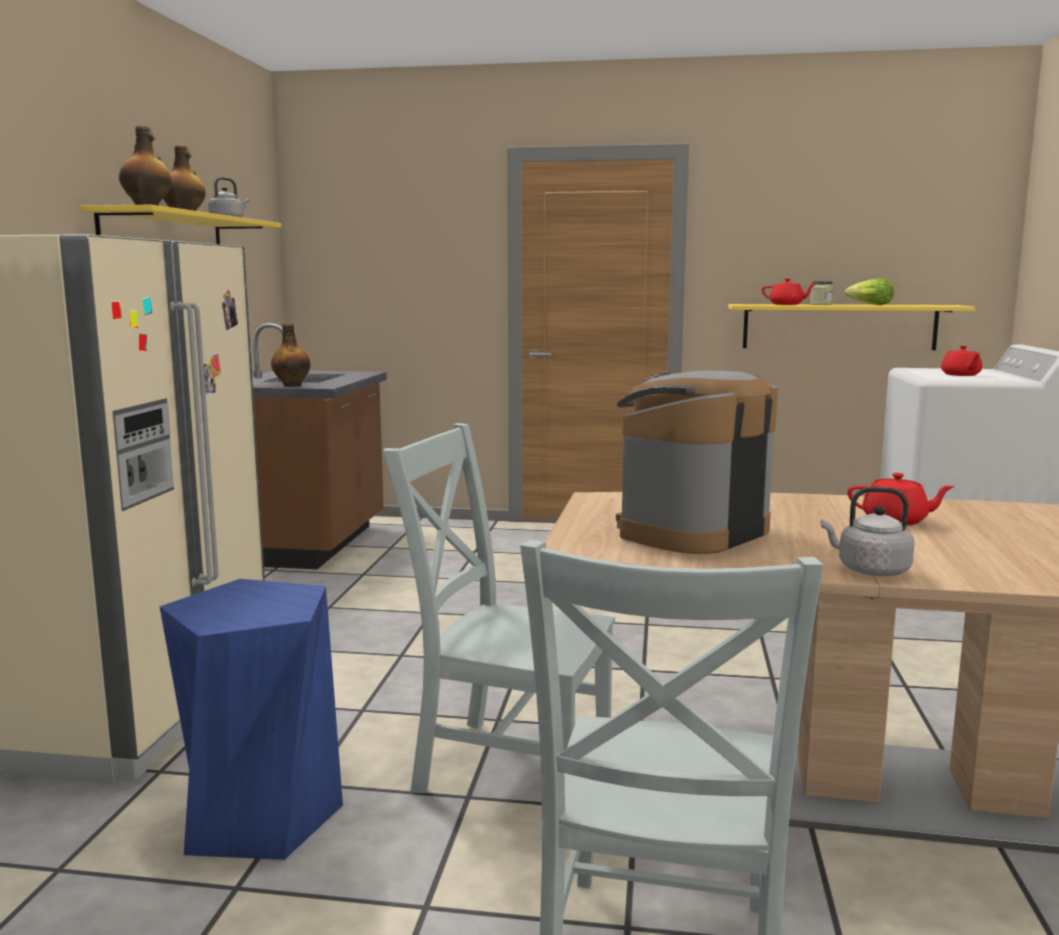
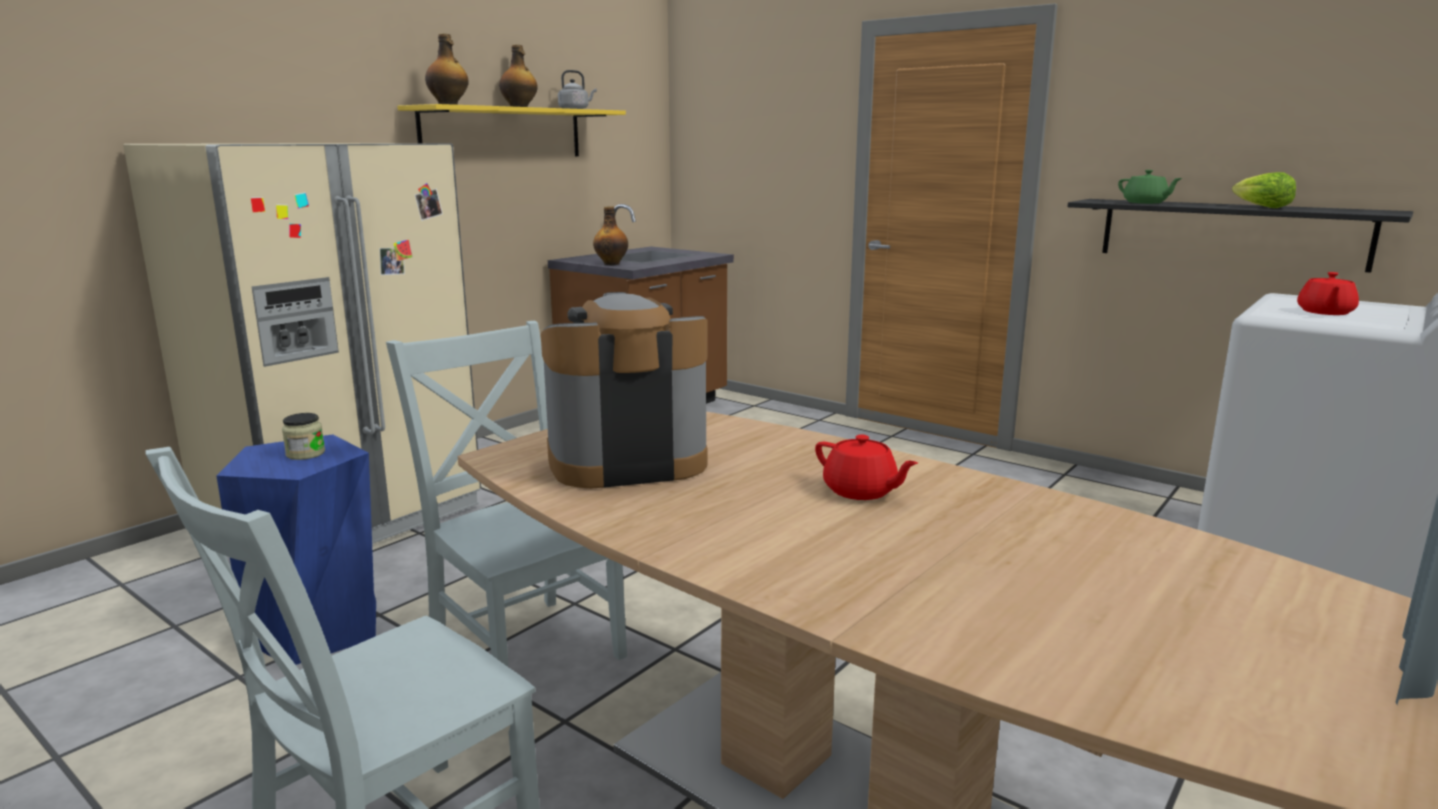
camera: 30 degrees right, 5 degrees up
yellow shelf [728,304,975,350] -> black shelf [1068,199,1413,273]
red teapot [762,278,816,305] -> green teapot [1118,170,1182,204]
jar [810,281,833,305] -> jar moved to [282,413,325,460]
grey kettle [821,487,915,576] -> none

